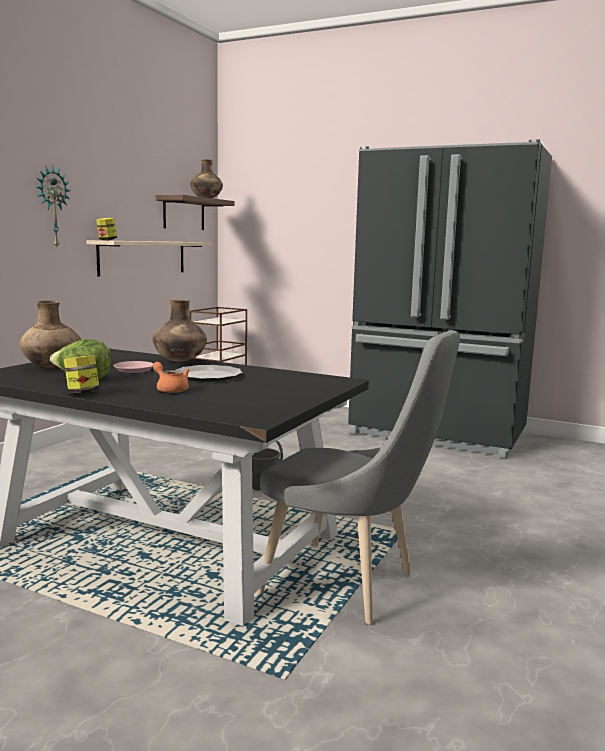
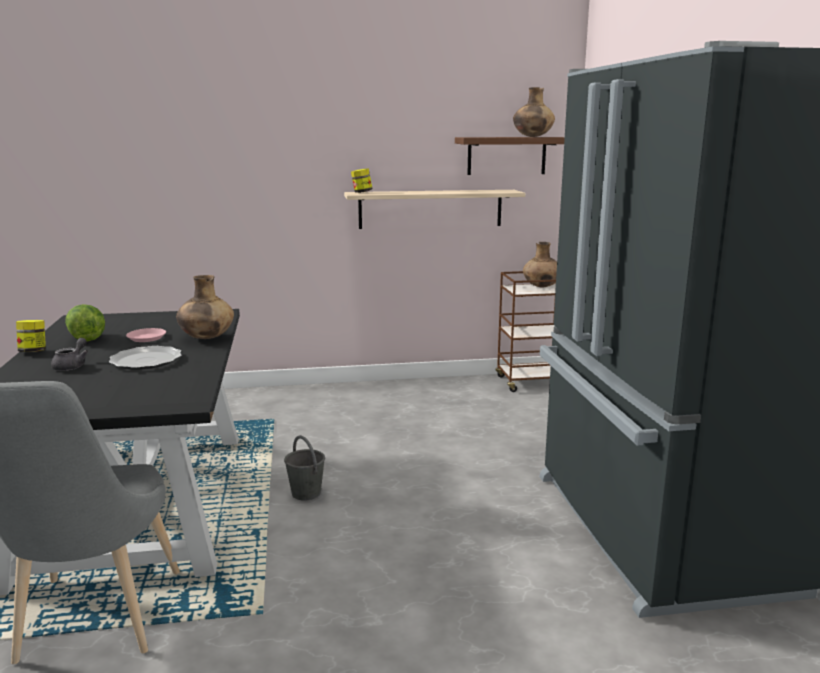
camera: 55 degrees right, 5 degrees up
brown vase [20,301,81,368] -> brown vase moved to [523,242,557,287]
wall clock [36,167,71,248] -> none
orange teapot [153,362,190,393] -> grey teapot [51,338,88,371]

